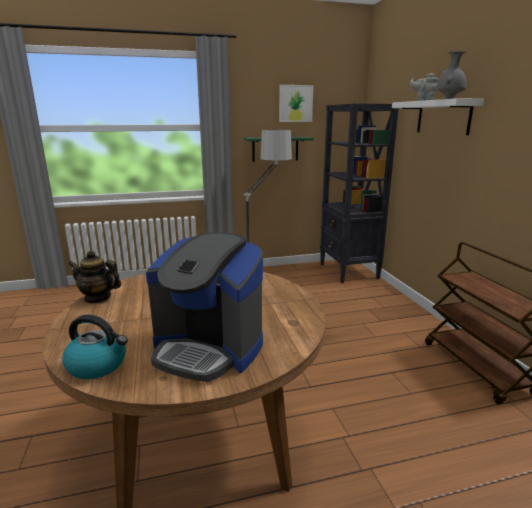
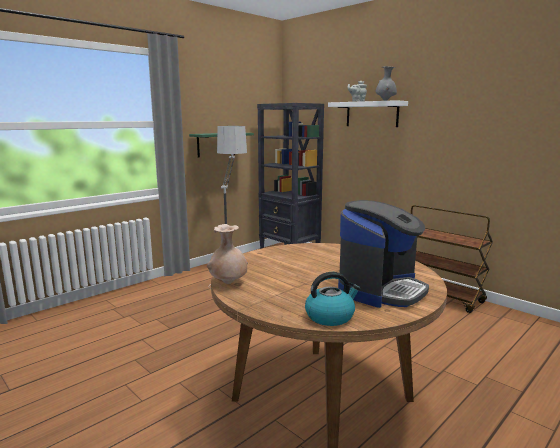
camera: 30 degrees left, 5 degrees down
teapot [68,250,121,304] -> beige vase [207,224,248,284]
coffee machine [146,232,263,382] -> coffee machine turned 45 degrees counterclockwise [338,200,429,308]
picture [279,85,313,122] -> none

